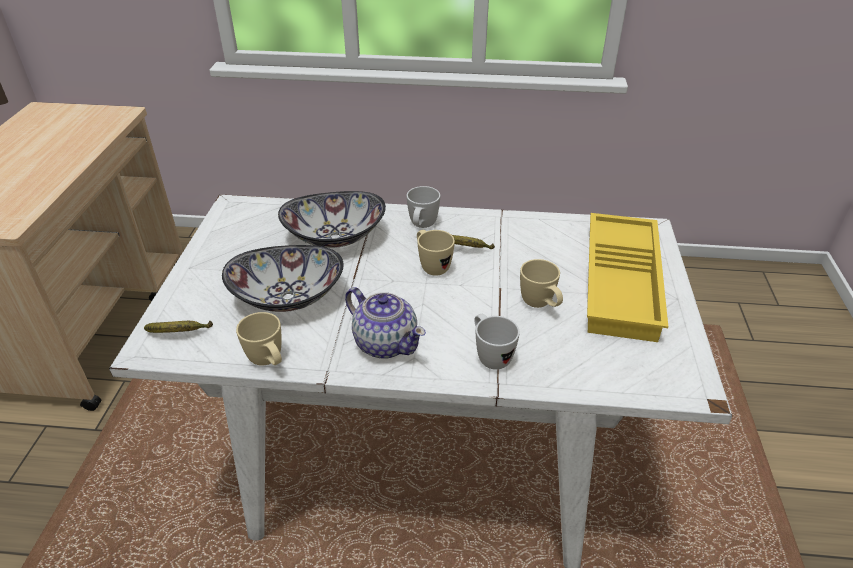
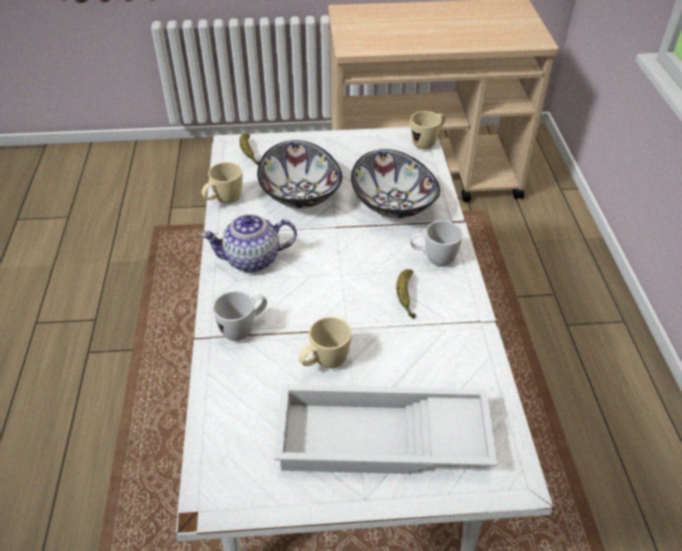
camera: 80 degrees right, 5 degrees up
teapot [345,287,426,358] -> teapot turned 45 degrees clockwise [200,214,297,272]
beige mug [417,230,455,276] -> beige mug moved to [411,111,445,149]
yellow tray [587,213,668,342] -> white tray [274,384,497,474]

